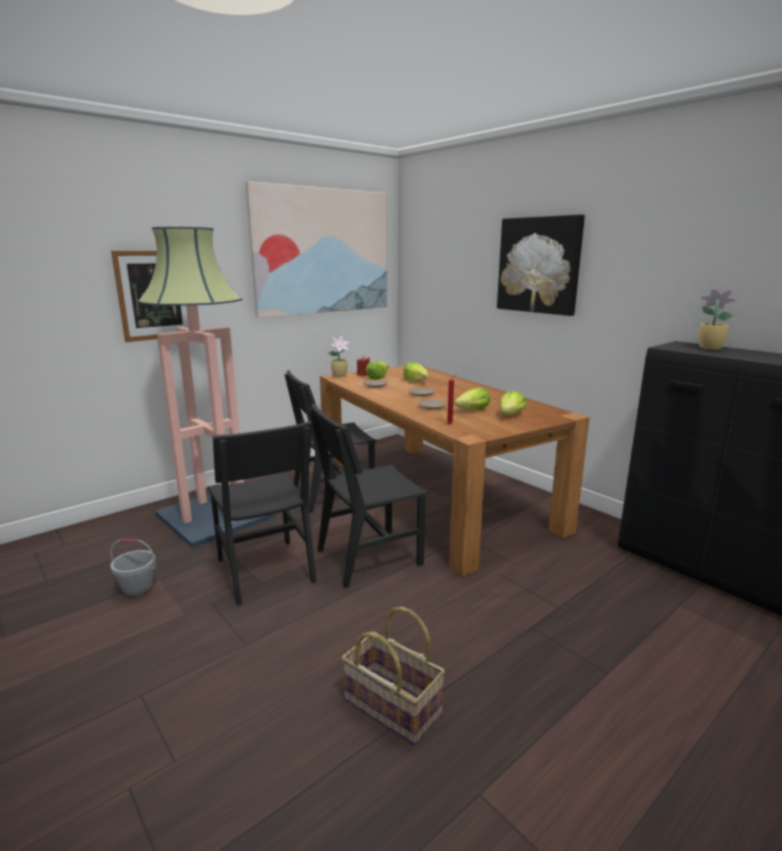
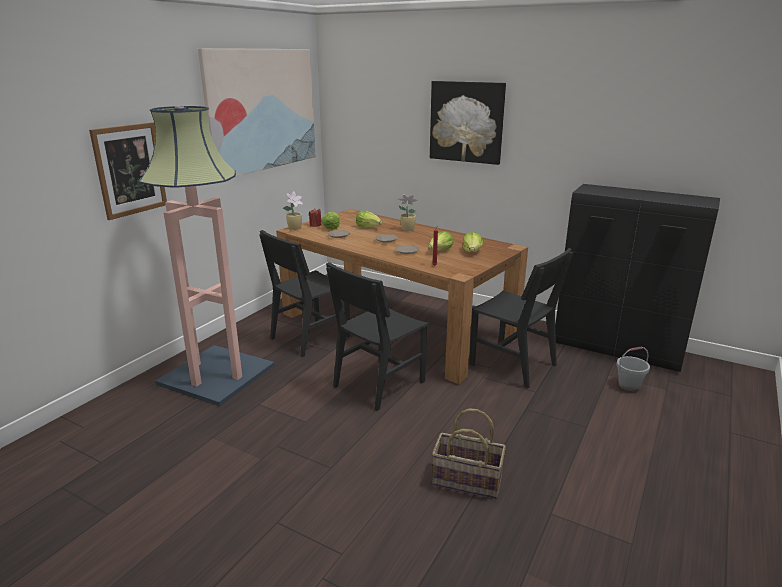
camera: 20 degrees left, 5 degrees up
grey bucket [110,539,156,598] -> grey bucket moved to [617,347,650,392]
black chair [208,421,317,606] -> black chair moved to [469,248,573,389]
potted plant [699,288,737,350] -> potted plant moved to [398,195,418,231]

